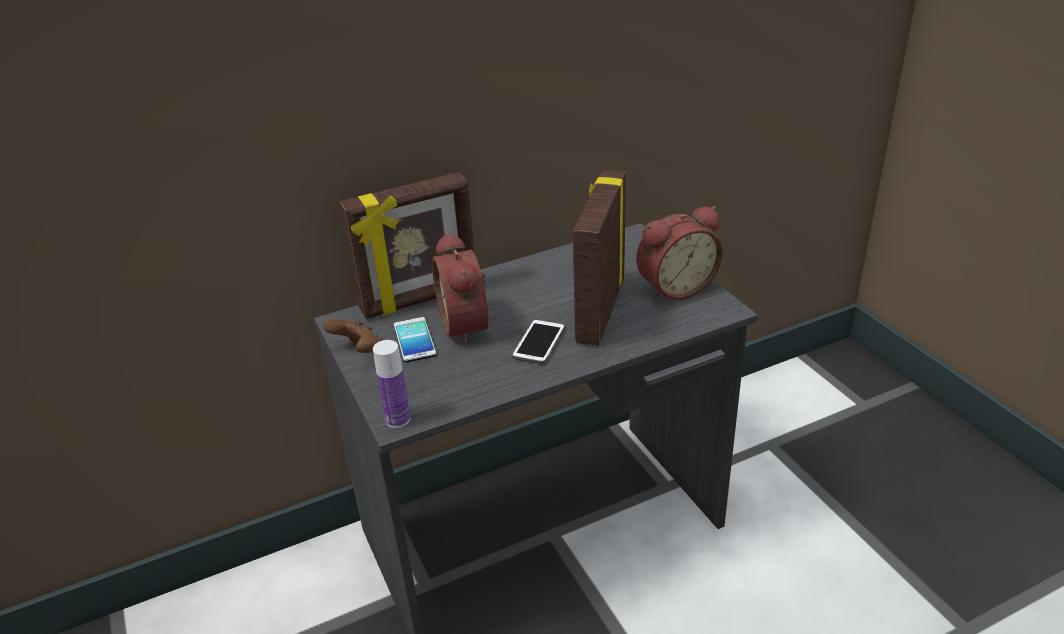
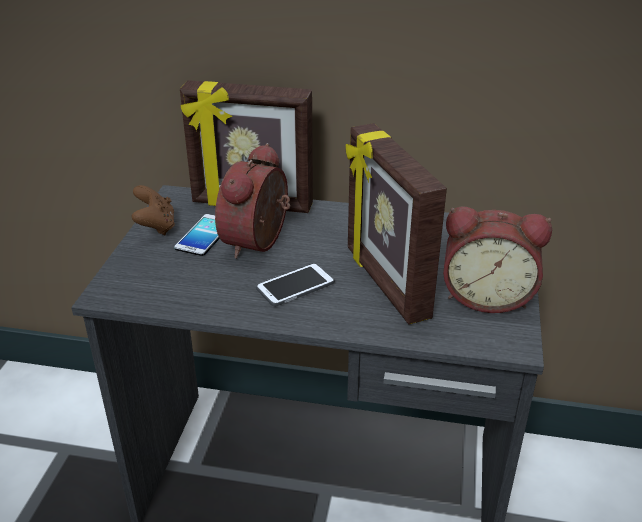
camera: 35 degrees right, 0 degrees up
bottle [373,340,411,428] -> none
picture frame [573,170,626,346] -> picture frame turned 75 degrees counterclockwise [346,123,447,325]

